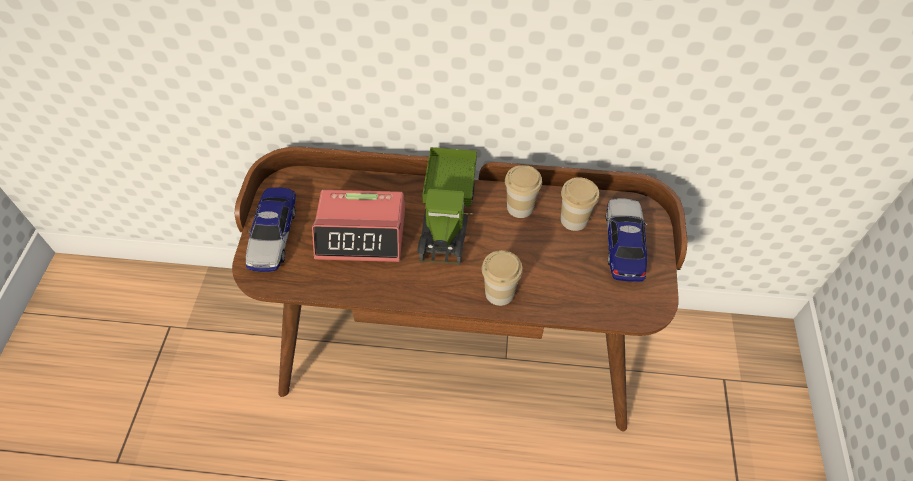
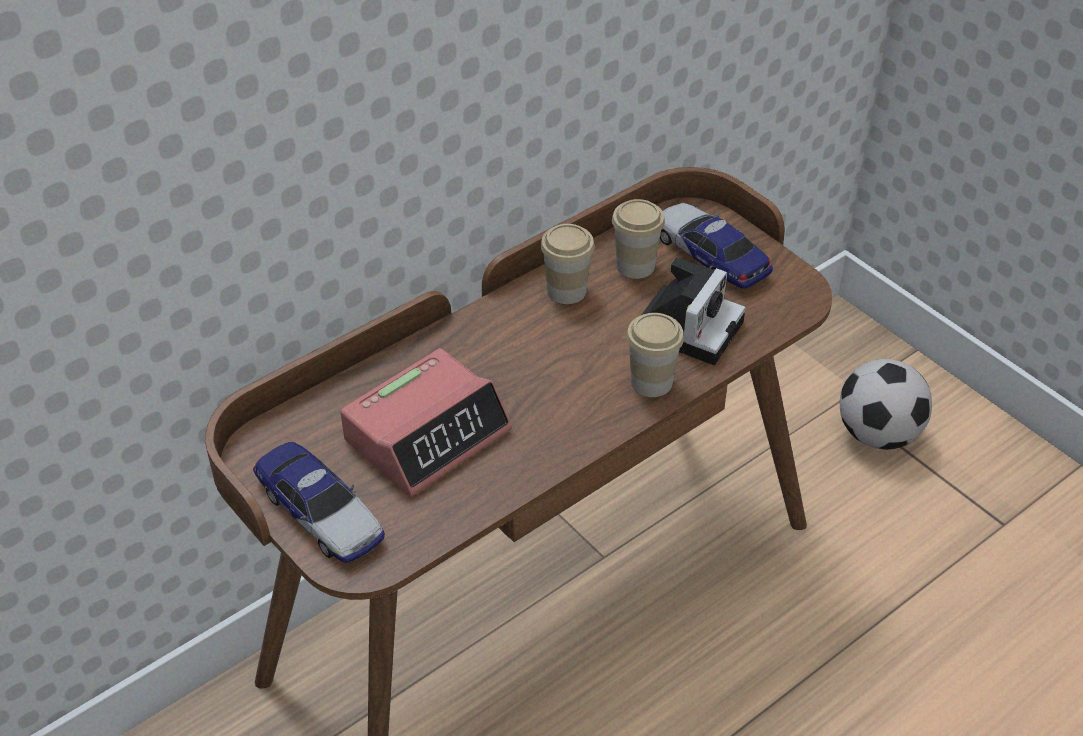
camera: 45 degrees left, 10 degrees down
toy truck [417,147,477,265] -> none
none -> camera [642,258,746,365]
none -> football [840,359,932,450]

